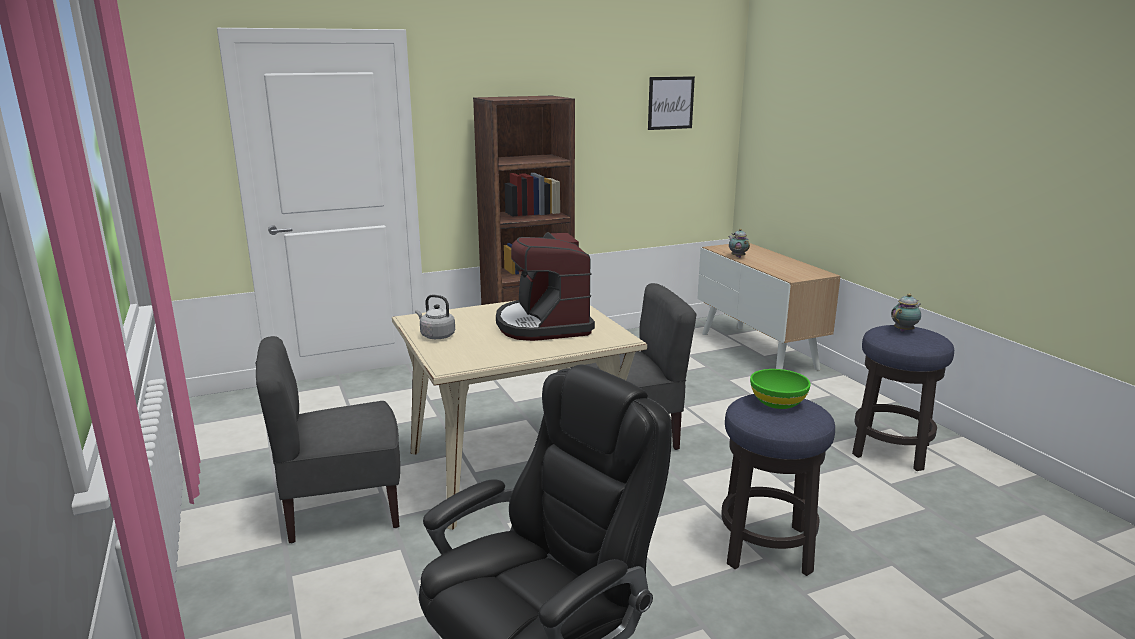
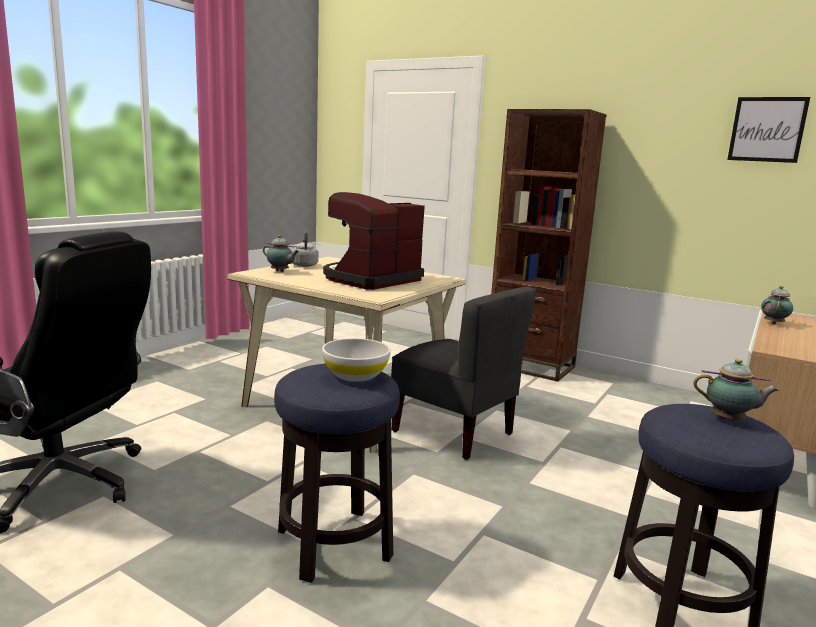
camera: 55 degrees right, 5 degrees down
grey chair [256,336,400,543] -> none
green bowl [750,369,811,409] -> white bowl [322,338,391,382]
none -> teapot [263,235,299,272]

